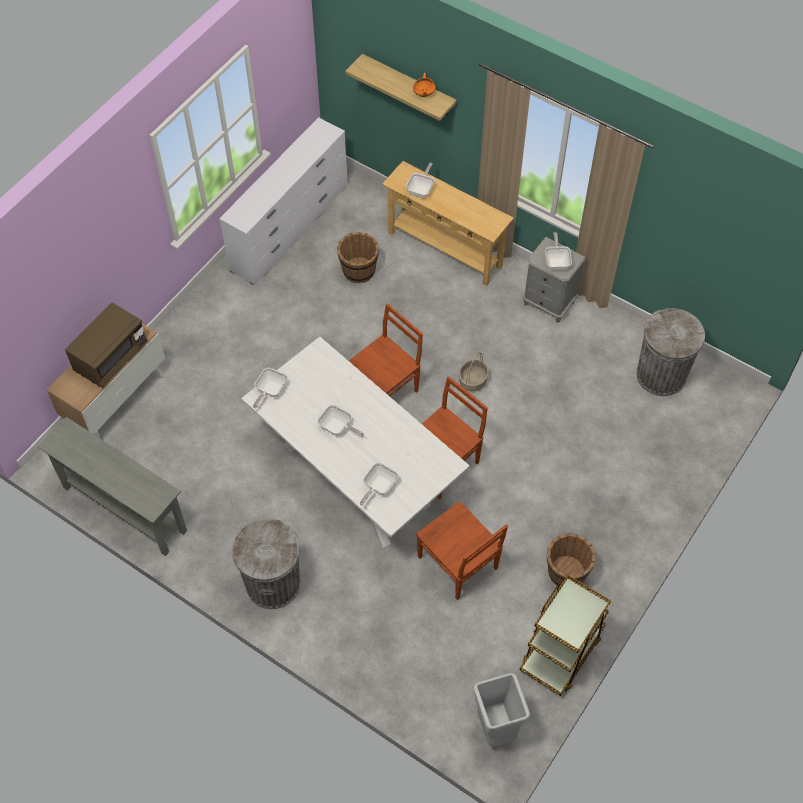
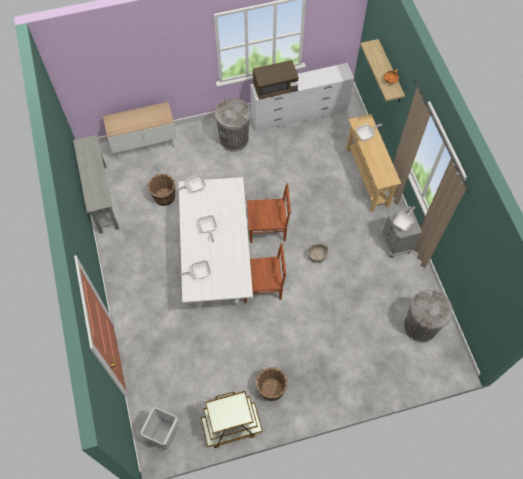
camera: 40 degrees right, 5 degrees up
brown microwave [65,303,148,388] -> brown microwave moved to [253,60,299,100]
grey trash can [232,518,300,609] -> grey trash can moved to [214,98,251,152]
brown bucket [337,232,379,283] -> brown bucket moved to [148,174,175,206]
brown chair [416,501,508,600] -> none

